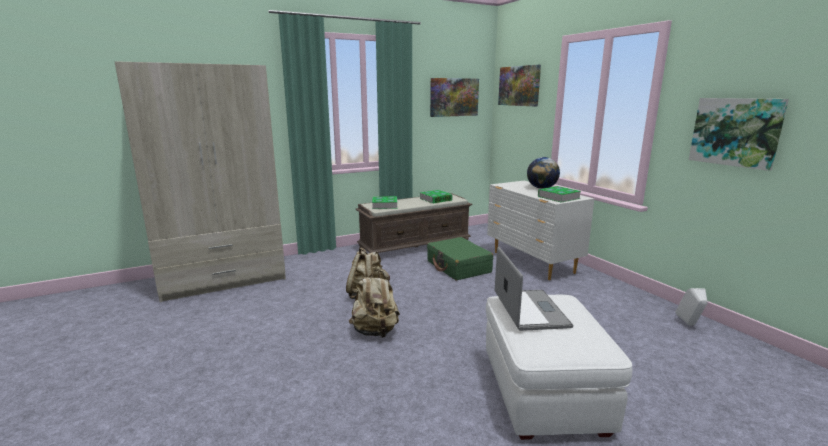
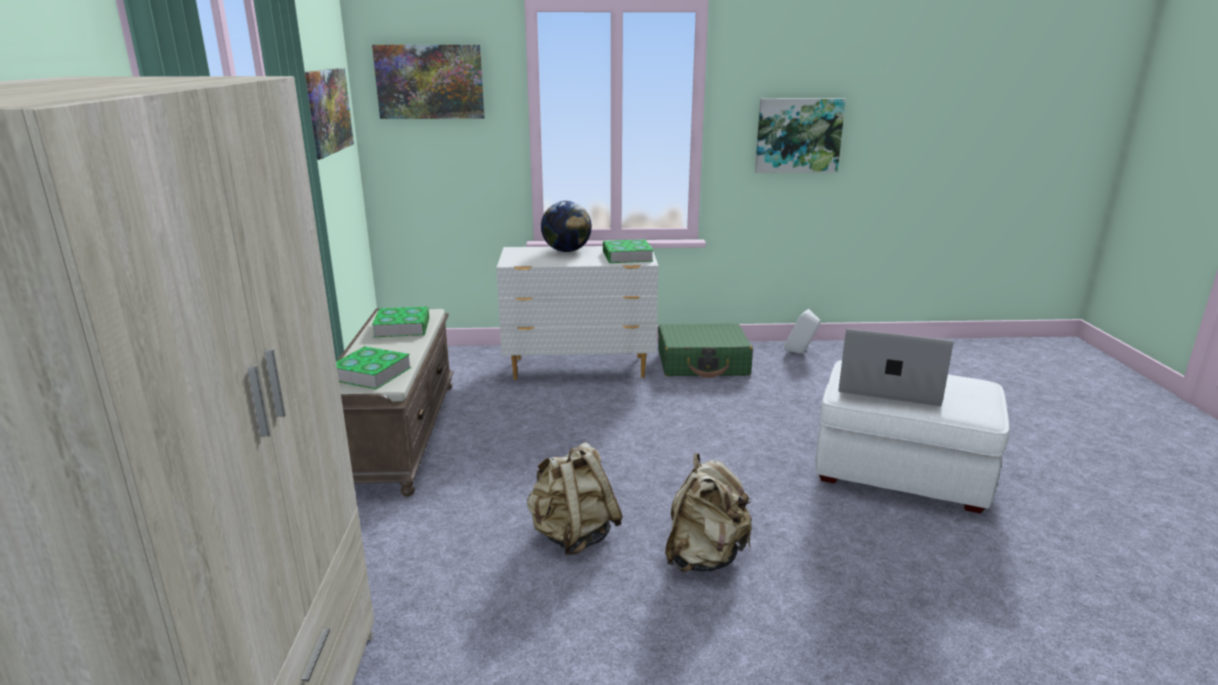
camera: 65 degrees left, 5 degrees up
green suitcase [427,237,493,281] -> green suitcase moved to [658,323,753,378]

